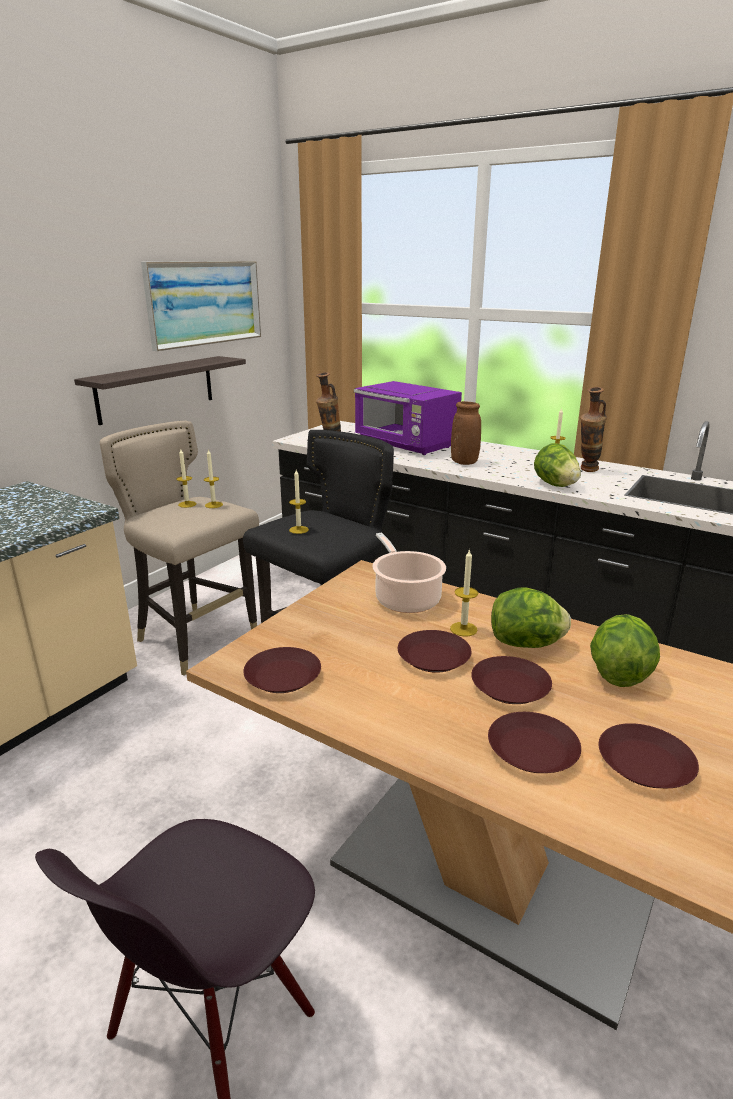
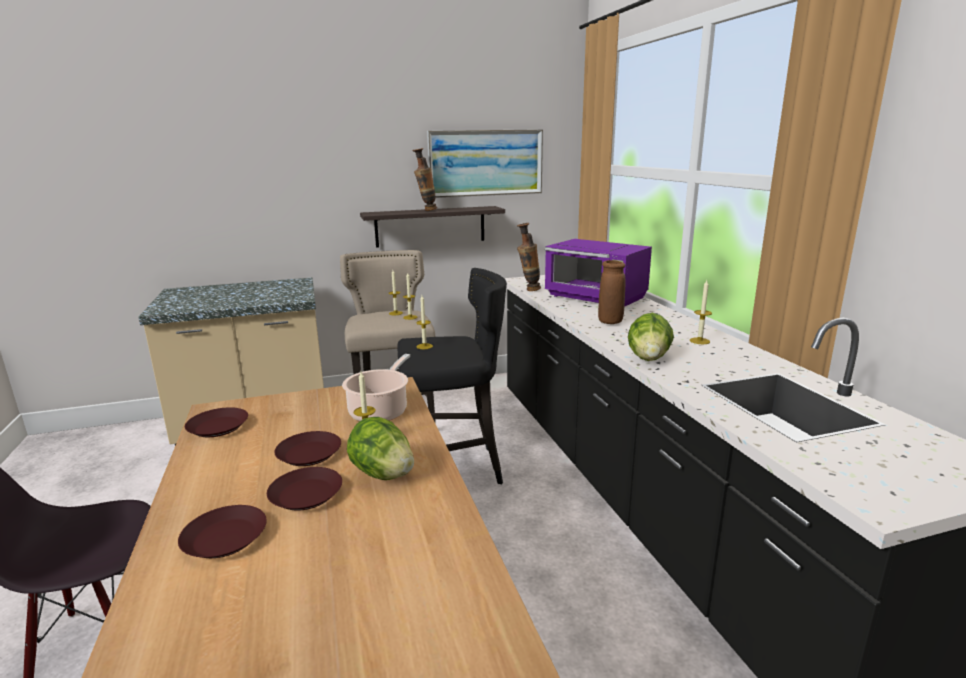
camera: 40 degrees right, 5 degrees down
purple microwave [354,381,462,455] -> purple microwave turned 45 degrees counterclockwise [545,239,652,307]
vase [580,387,607,472] -> vase moved to [412,148,437,211]
lettuce [590,614,660,687] -> none
brown plate [598,723,699,788] -> none

